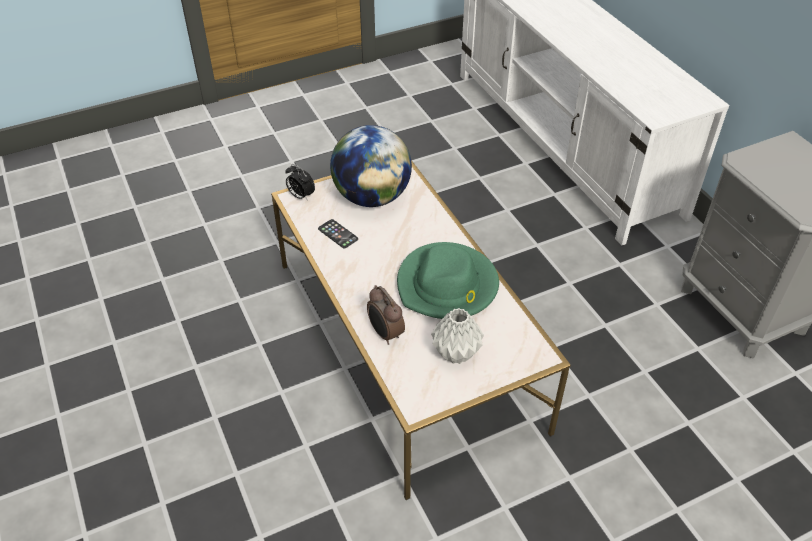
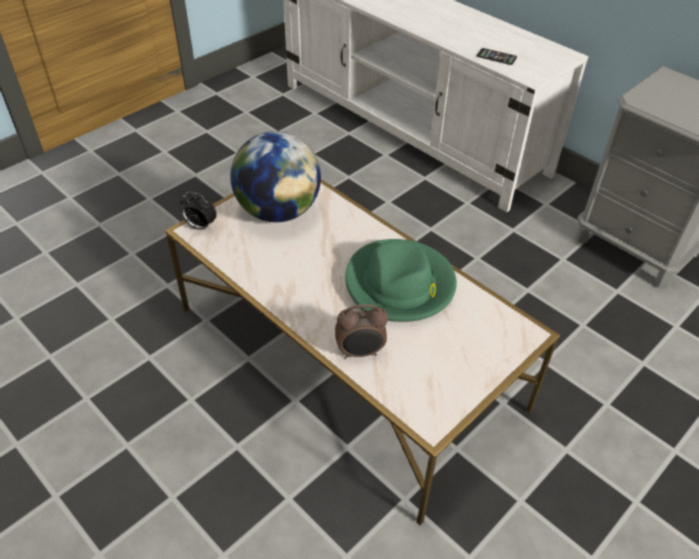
camera: 20 degrees left, 0 degrees up
phone [318,219,358,248] -> phone moved to [477,48,517,65]
alarm clock [367,285,405,345] -> alarm clock turned 45 degrees counterclockwise [335,304,388,359]
grey vase [431,308,484,364] -> none

